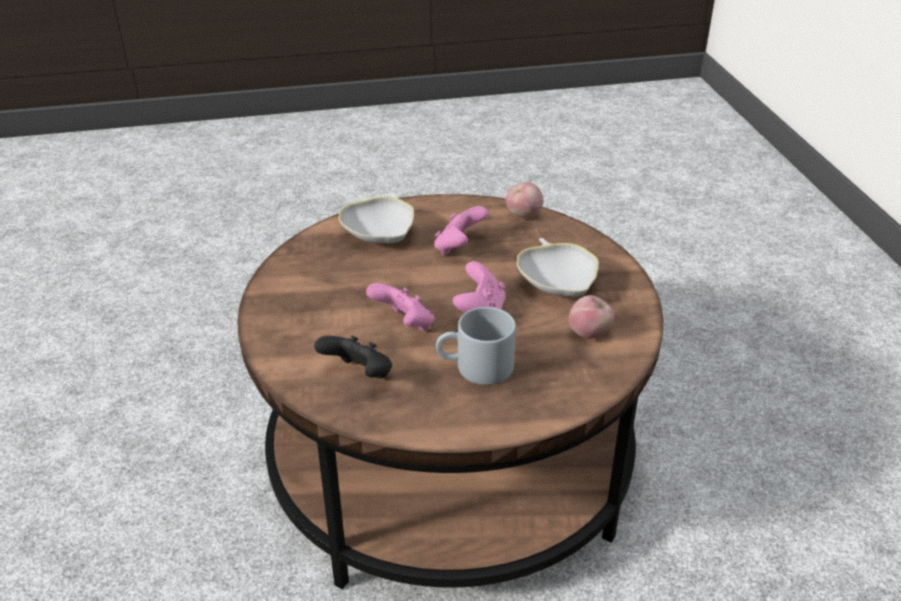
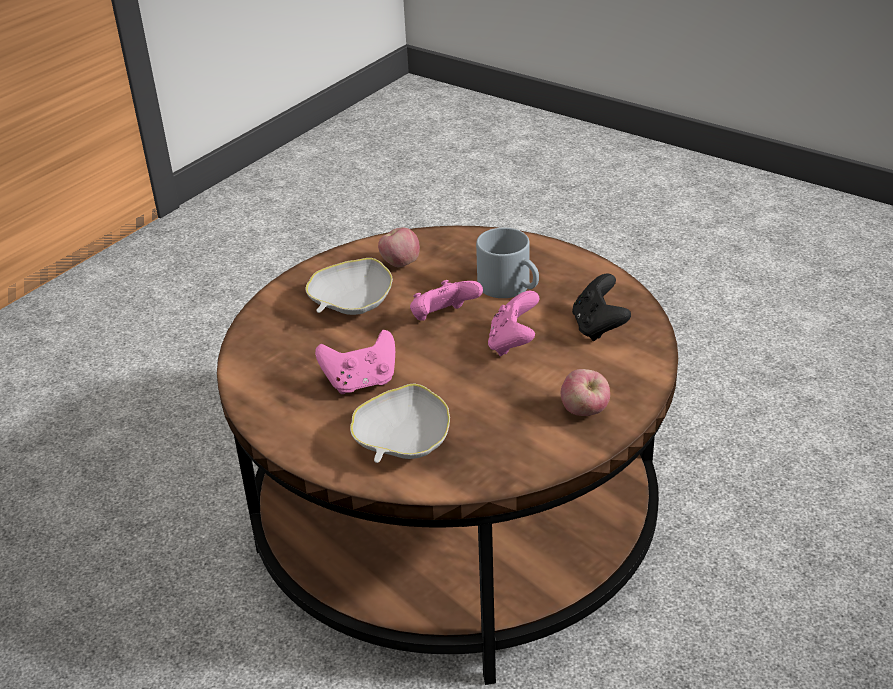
camera: 130 degrees left, 0 degrees up
apple [505,182,543,218] -> apple moved to [561,369,610,416]

